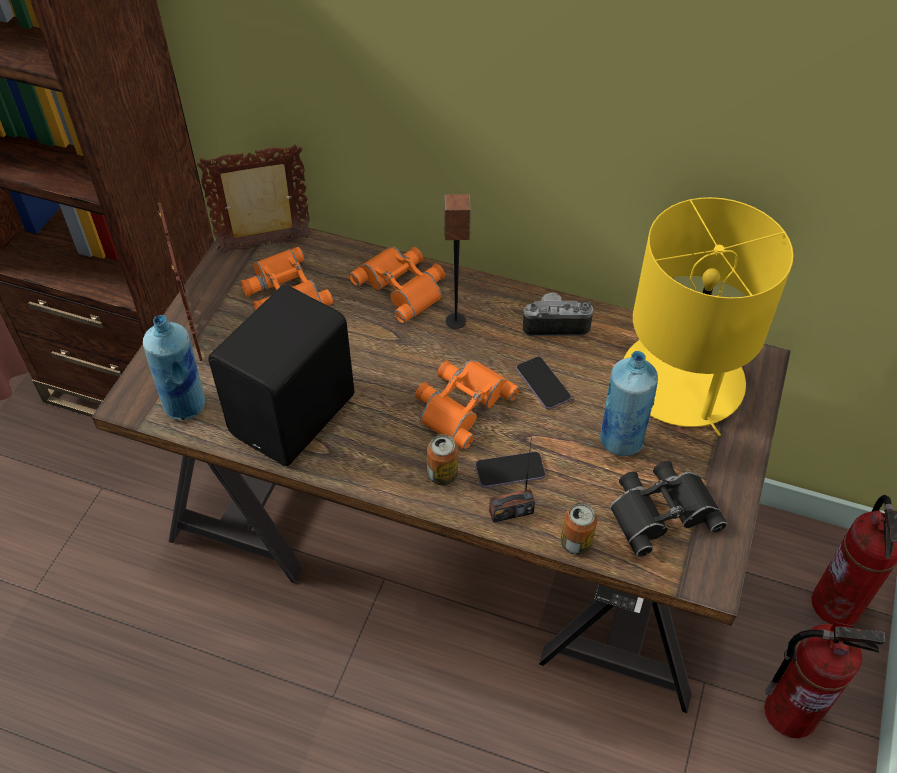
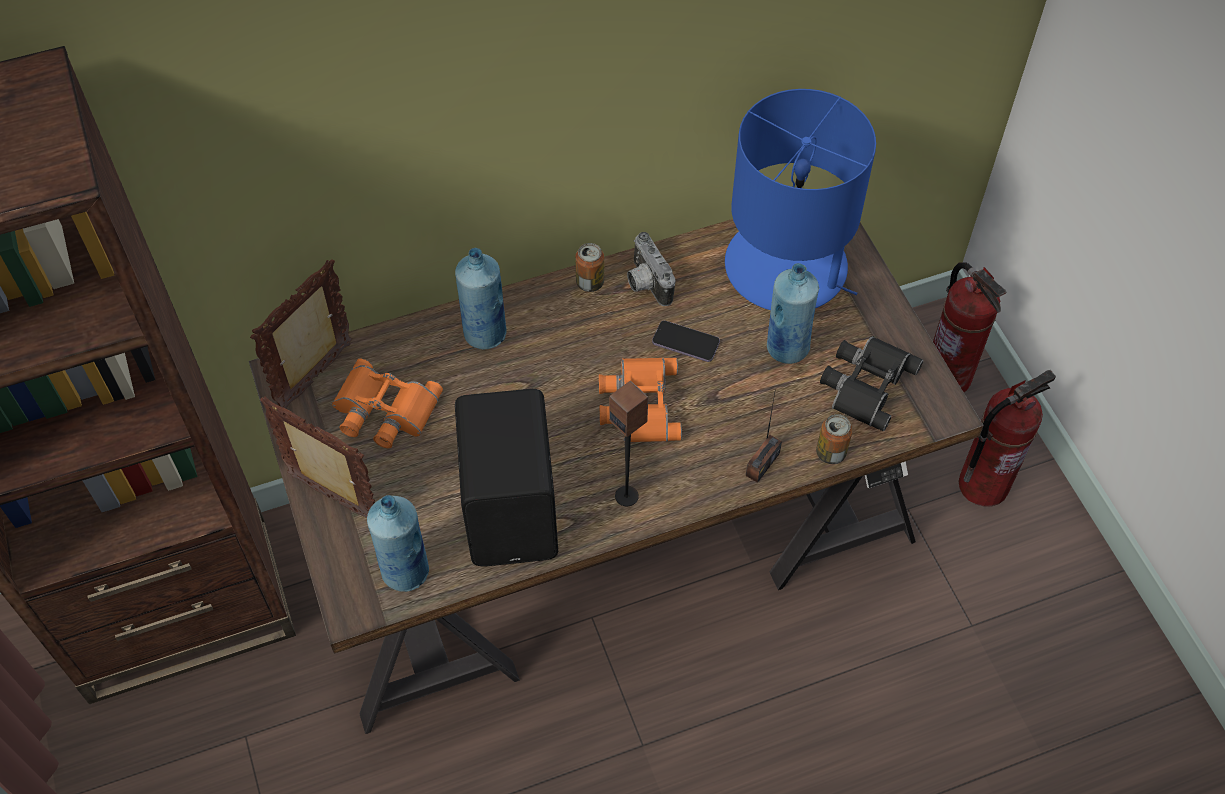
camera: 40 degrees left, 5 degrees up
orange binoculars [349,247,445,323] -> blue bottle [455,248,507,349]
can [427,434,458,485] -> can moved to [575,243,604,292]
speaker [444,194,471,329] -> speaker moved to [609,381,648,506]
phone [476,452,545,488] -> none
camera [523,292,593,336] -> camera turned 75 degrees counterclockwise [627,232,675,306]
yellow table lamp [624,197,794,436] -> blue table lamp [725,89,876,310]

